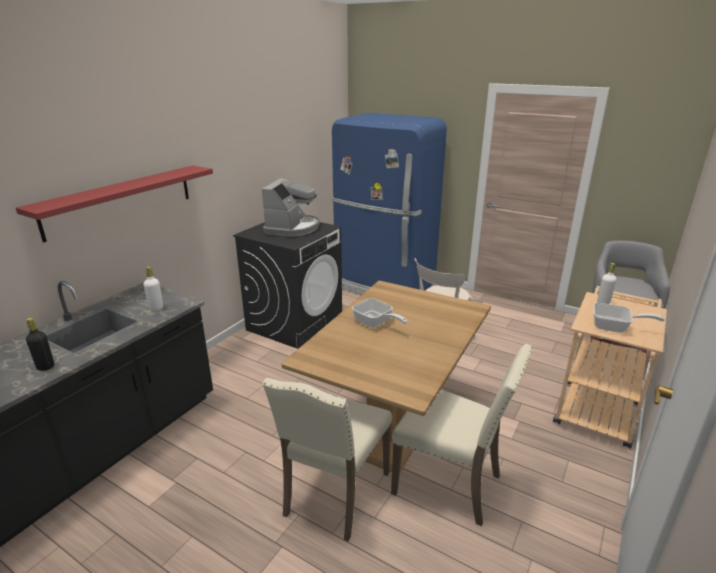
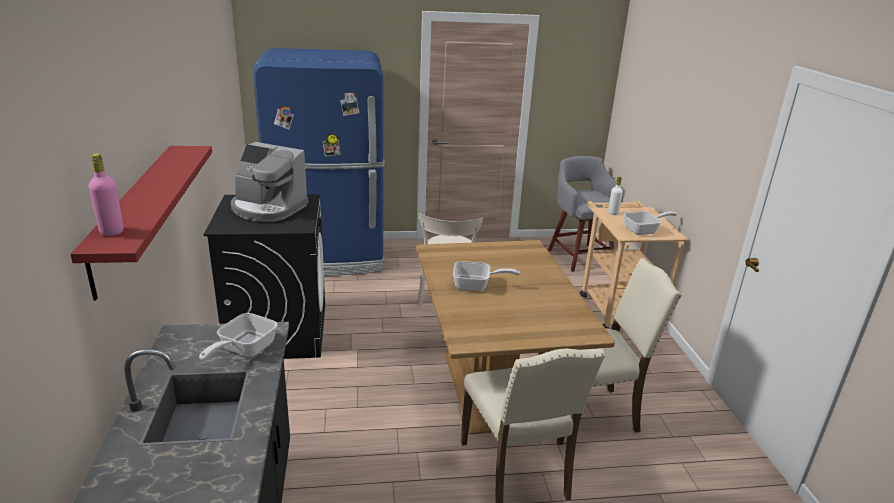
camera: 40 degrees left, 0 degrees up
black bottle [26,318,54,371] -> none
white bottle [143,267,163,311] -> frying pan [199,313,278,361]
coffee machine [262,178,320,237] -> coffee machine turned 135 degrees clockwise [231,142,309,222]
none -> pink bottle [89,153,124,236]

